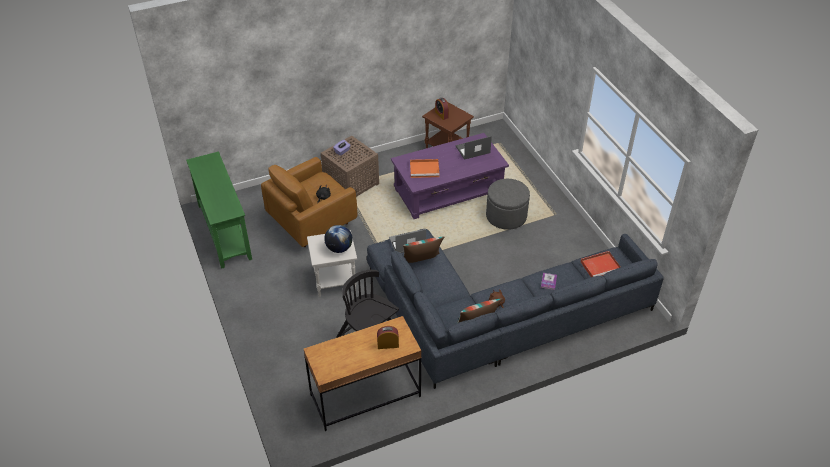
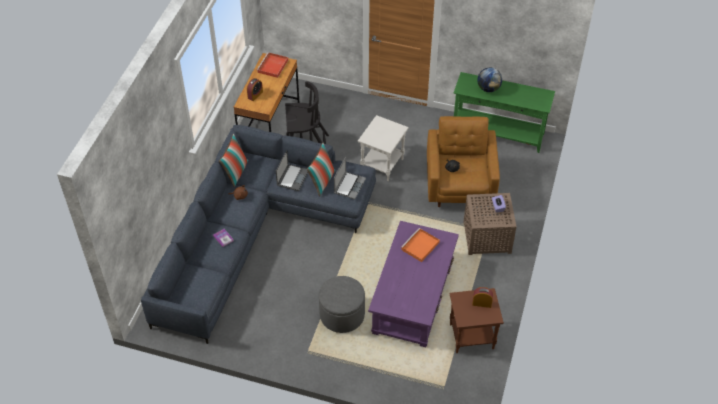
camera: 130 degrees right, 5 degrees up
globe [324,225,353,253] -> globe moved to [477,68,502,92]
laptop [456,136,492,160] -> laptop moved to [276,150,308,191]
red tray [580,251,620,277] -> red tray moved to [257,52,288,78]

